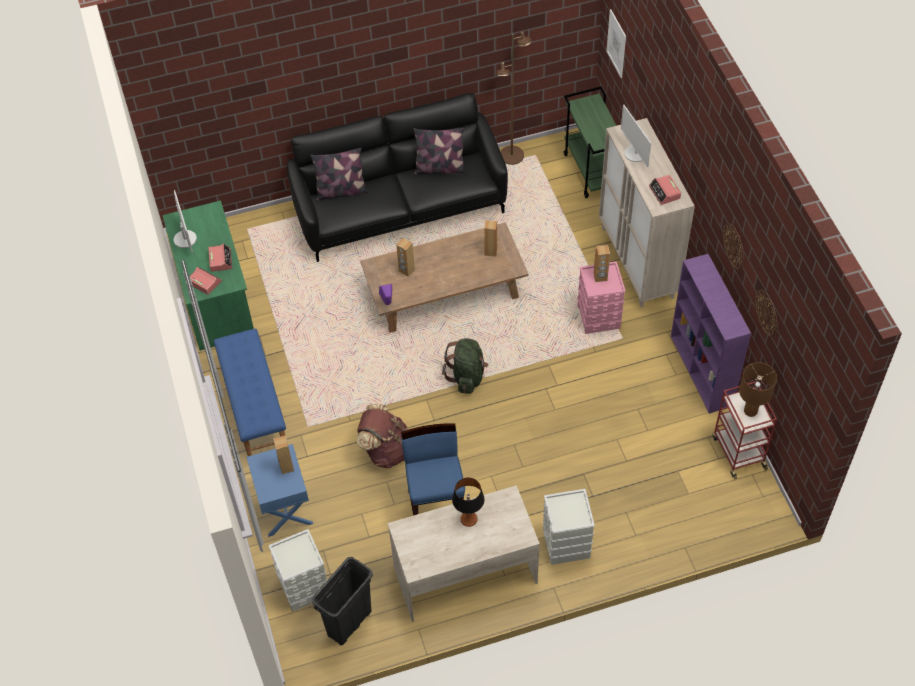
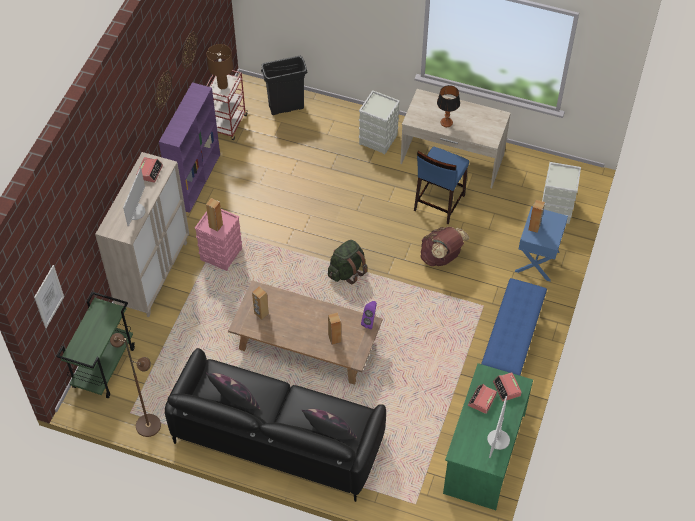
camera: 145 degrees left, 0 degrees up
black trash can [311,557,373,646] -> black trash can moved to [261,56,308,115]

